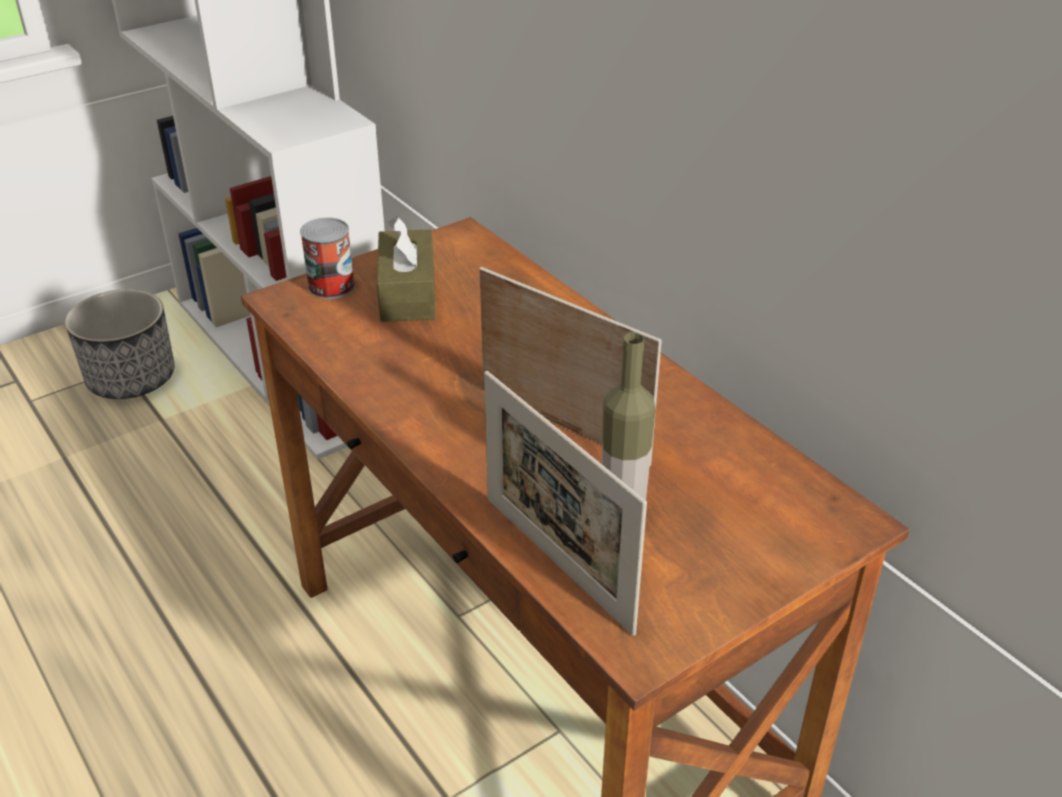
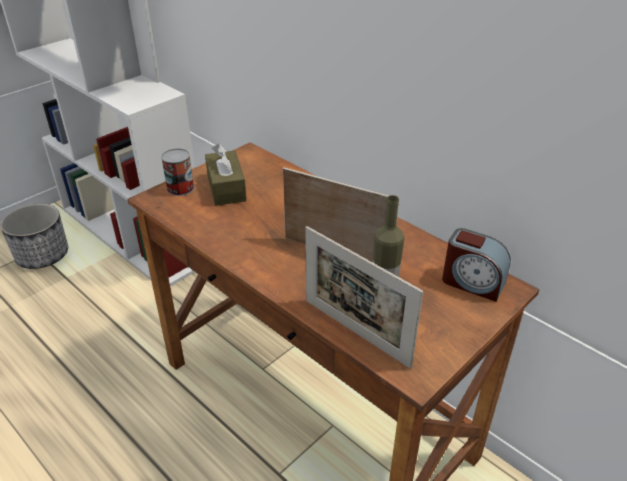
camera: 10 degrees left, 0 degrees up
none -> alarm clock [442,228,511,302]

